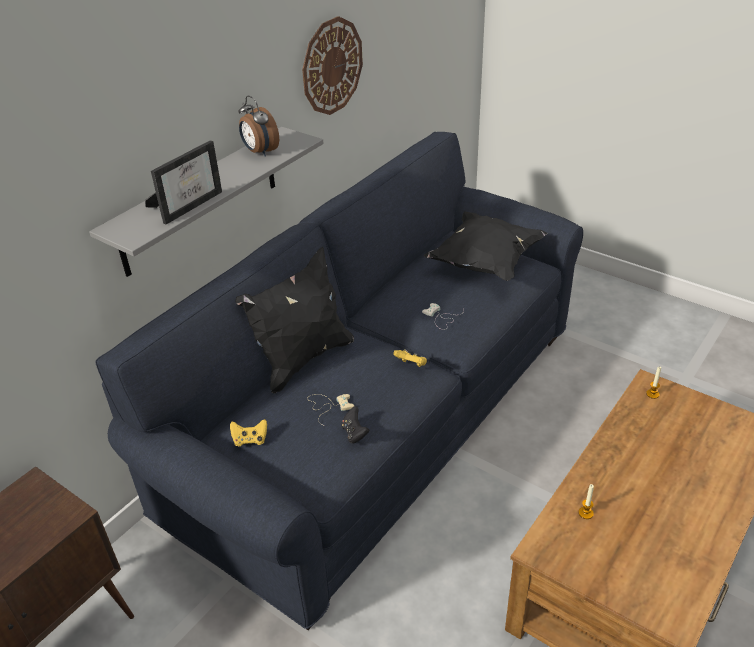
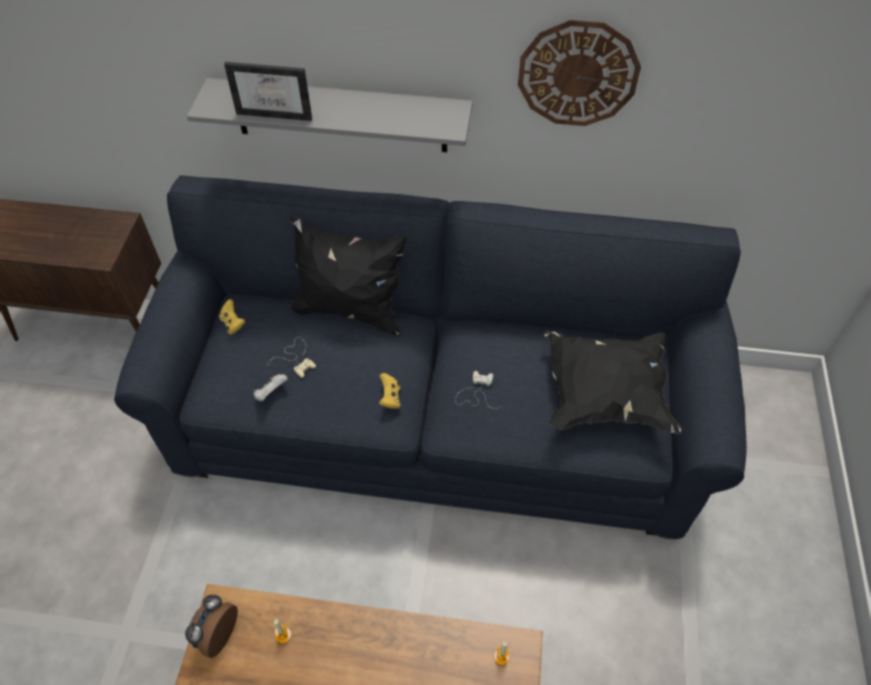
camera: 60 degrees right, 15 degrees up
alarm clock [239,96,279,157] -> alarm clock moved to [185,595,238,658]
black game controller [341,406,369,444] -> white game controller [253,374,288,401]

